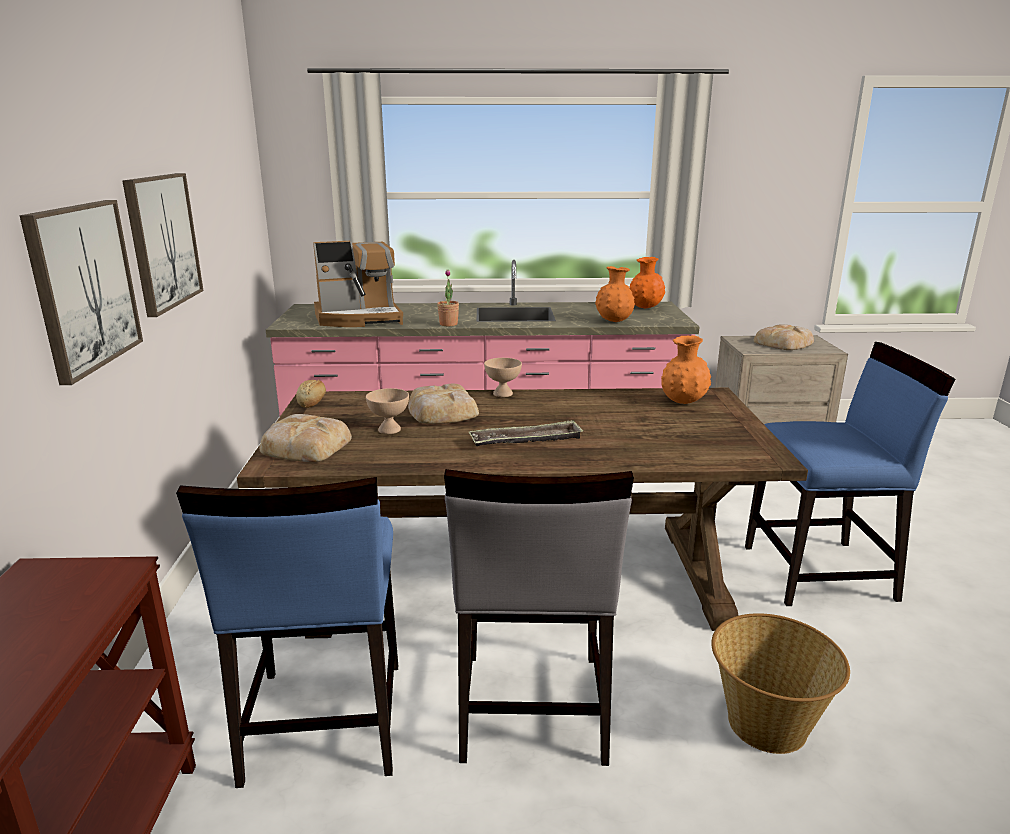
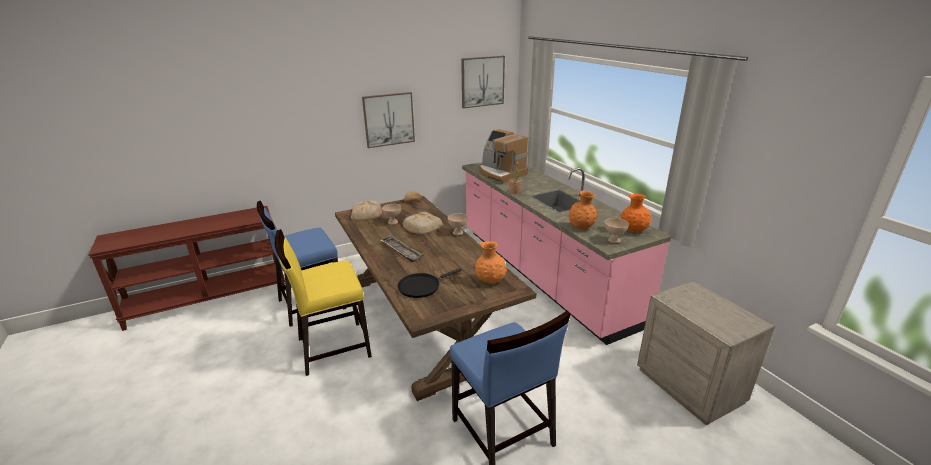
camera: 65 degrees right, 5 degrees up
picture [20,200,143,385] -> picture moved to [461,56,505,108]
grey chair [444,469,634,766] -> yellow chair [275,229,372,376]
basket [711,613,850,754] -> none
bread [753,324,814,350] -> none
none -> black frying pan [398,268,462,298]
none -> beige bowl [605,218,629,243]

